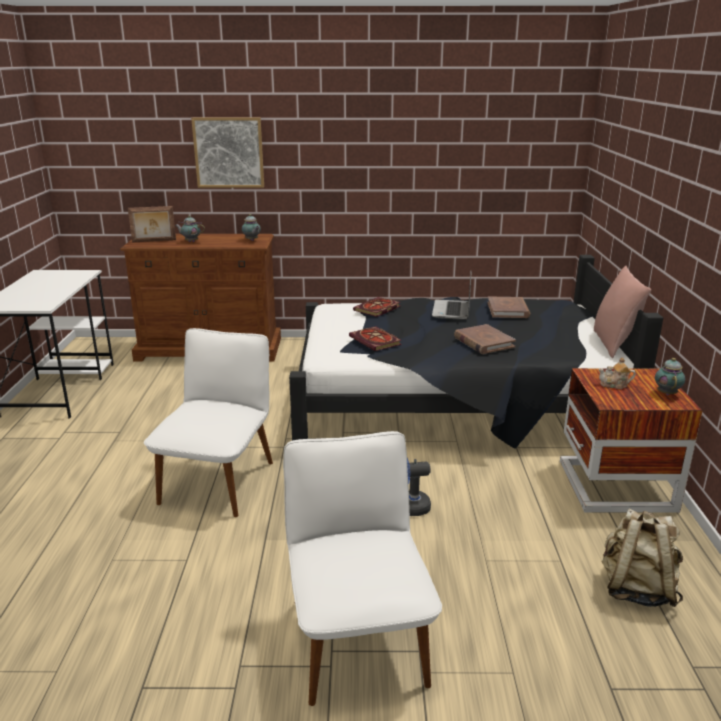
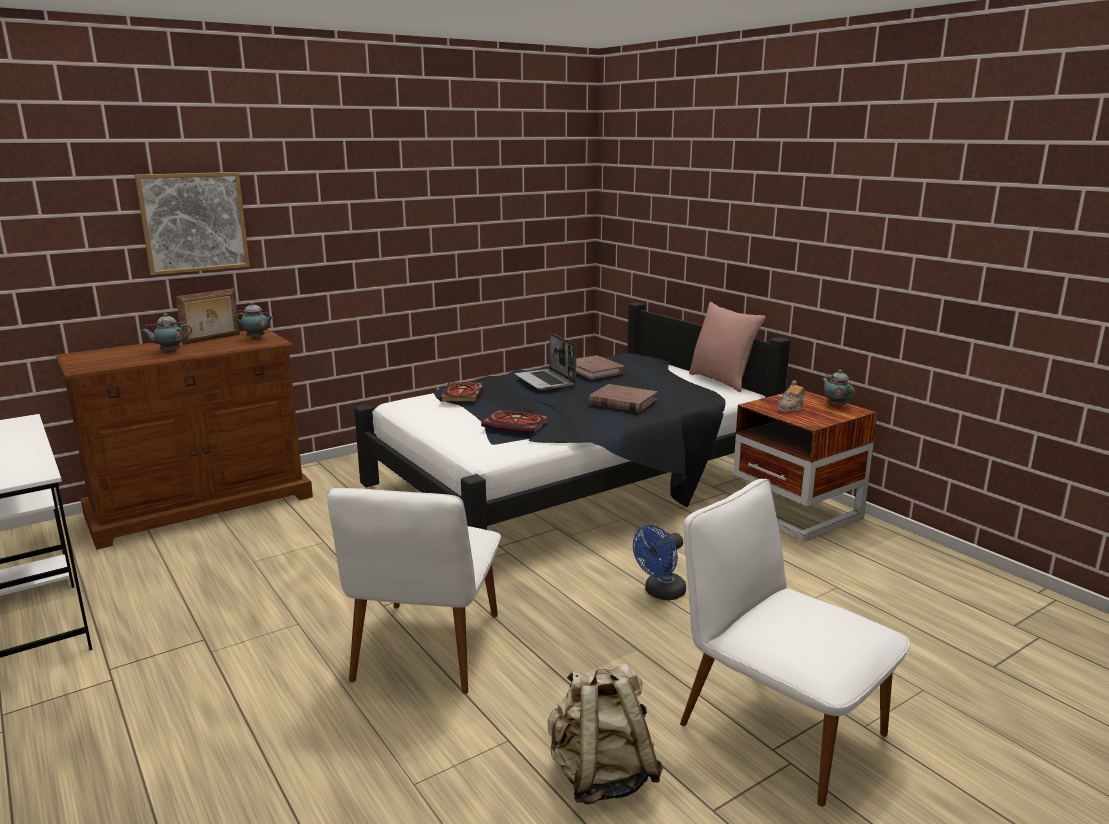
camera: 35 degrees left, 5 degrees down
picture frame [128,206,176,242] -> picture frame moved to [176,288,240,345]
white chair [144,328,273,517] -> white chair turned 150 degrees counterclockwise [327,488,501,694]
beige backpack [602,508,683,607] -> beige backpack moved to [548,663,663,804]

